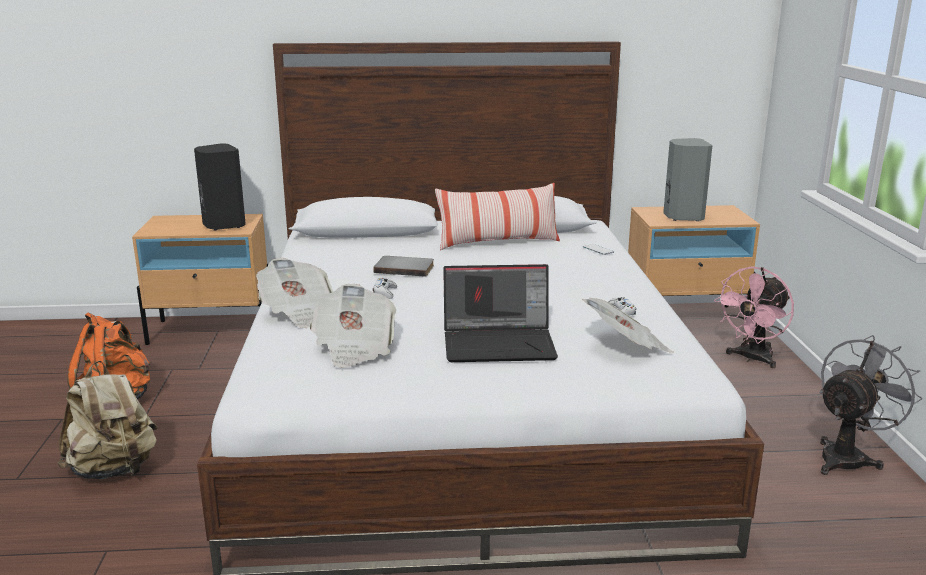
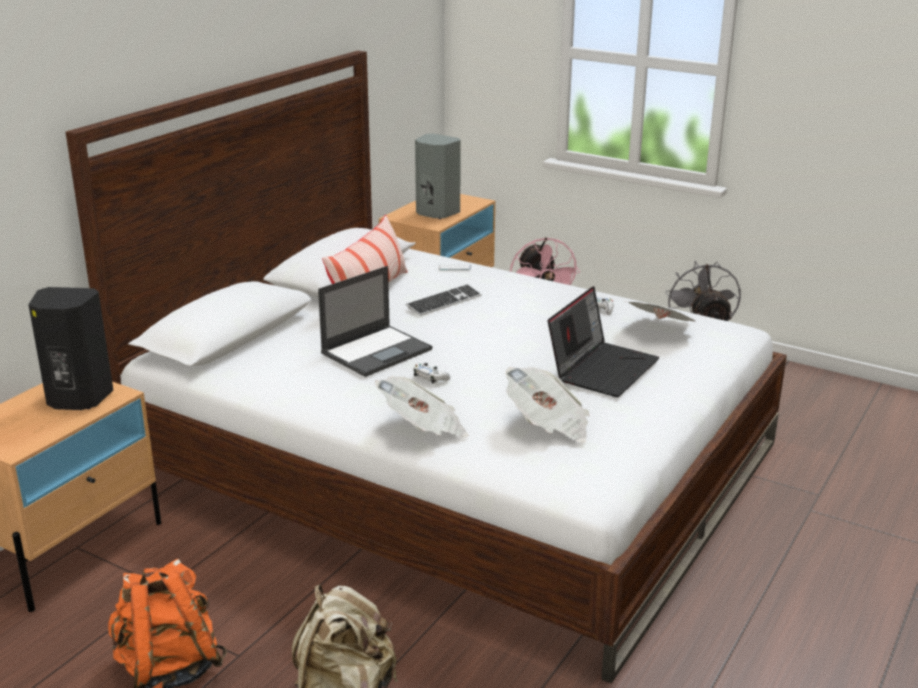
camera: 55 degrees left, 5 degrees up
grey book [373,256,434,277] -> laptop [318,266,432,377]
none -> keyboard [406,284,482,316]

